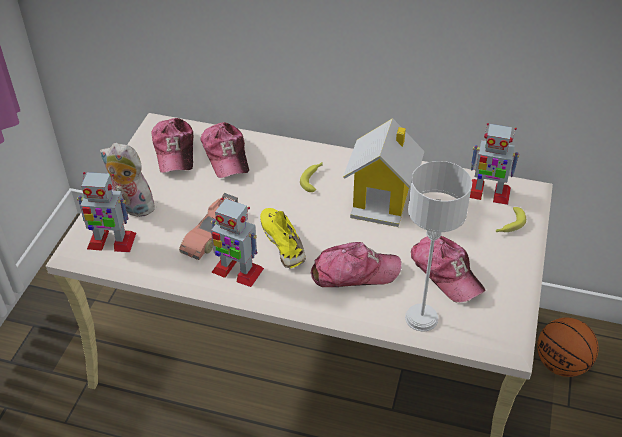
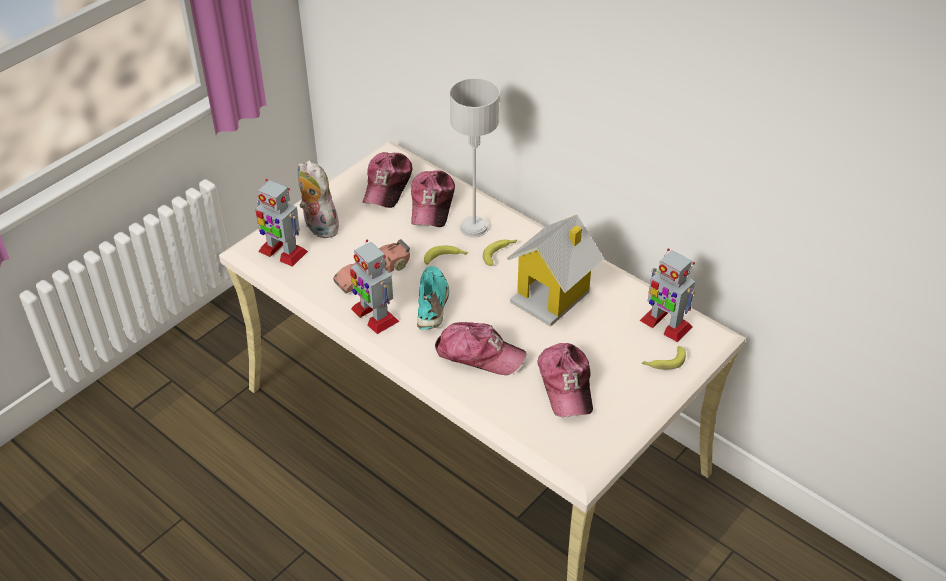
camera: 25 degrees right, 0 degrees up
yellow shoe [260,208,306,269] -> turquoise shoe [417,266,449,329]
grey table lamp [405,161,472,332] -> grey table lamp moved to [450,79,499,237]
basketball [537,318,599,377] -> none
none -> banana [424,246,468,265]

